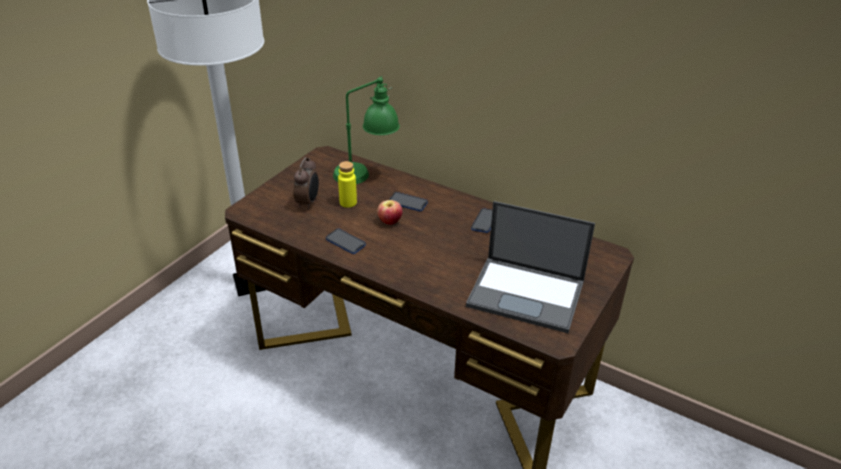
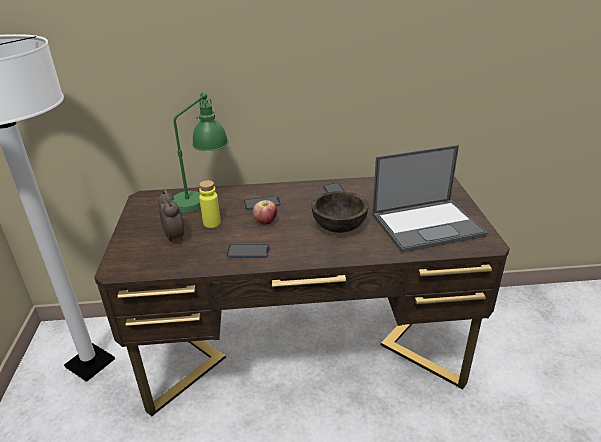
camera: 35 degrees left, 5 degrees down
none -> brown bowl [311,191,369,233]

